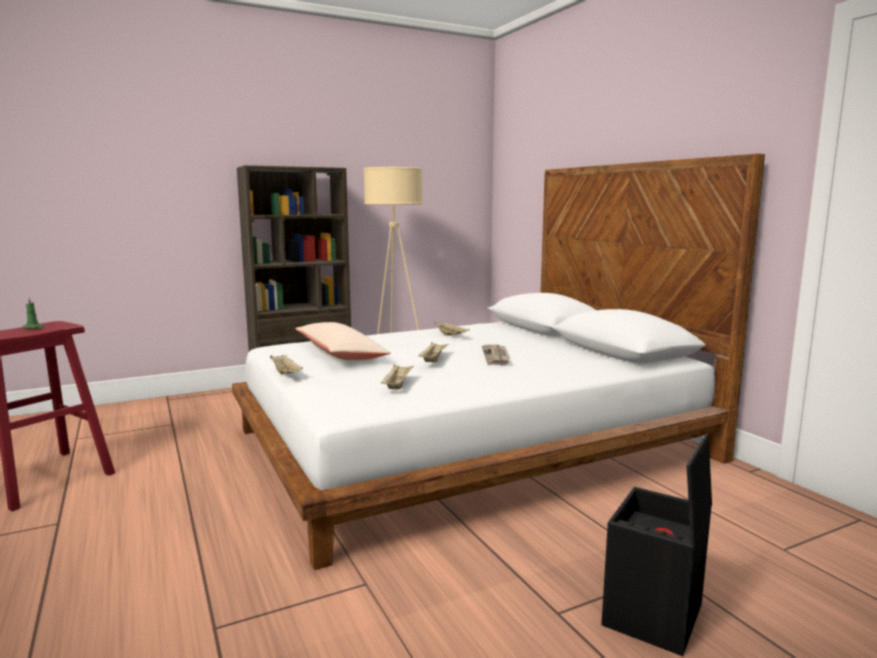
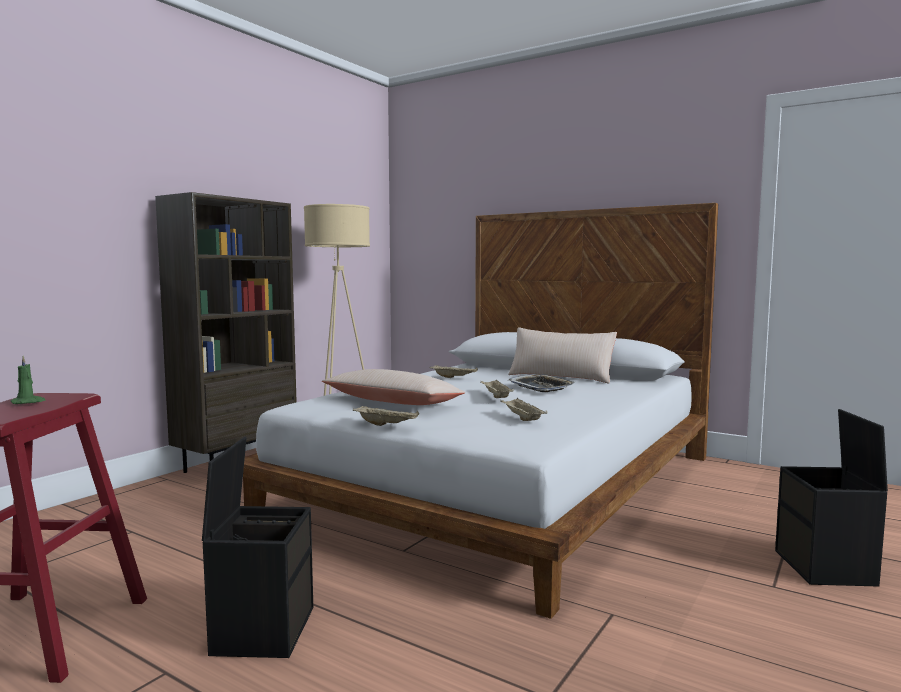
camera: 30 degrees left, 5 degrees down
newspaper [482,344,510,365] -> tray [509,374,575,392]
none -> black storage box [202,437,313,658]
none -> beige pillow [508,327,617,383]

